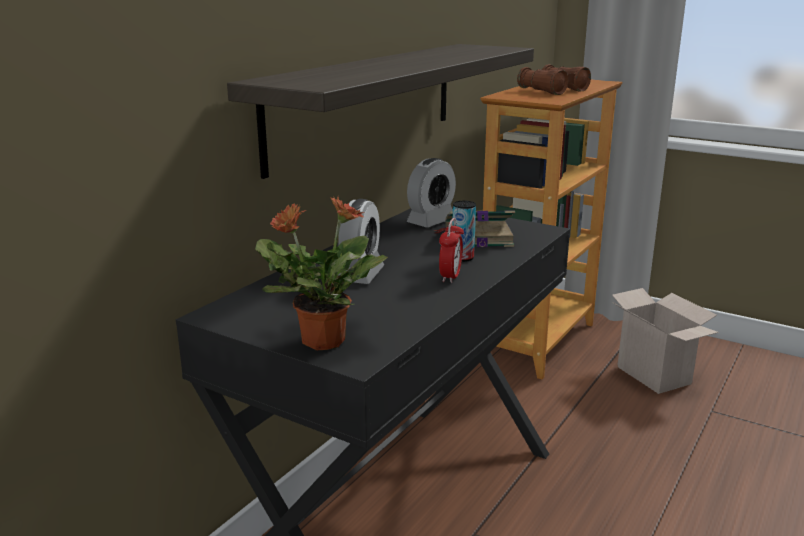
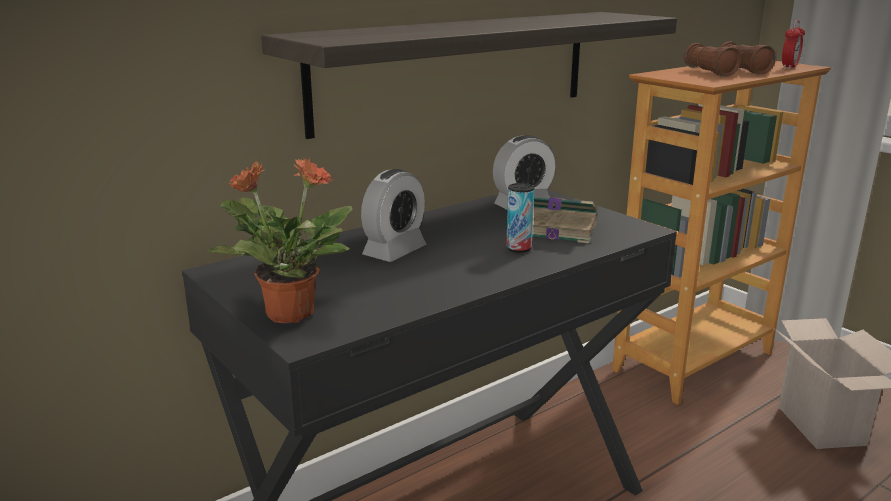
camera: 20 degrees right, 0 degrees up
alarm clock [439,218,464,283] -> alarm clock moved to [782,20,805,69]

